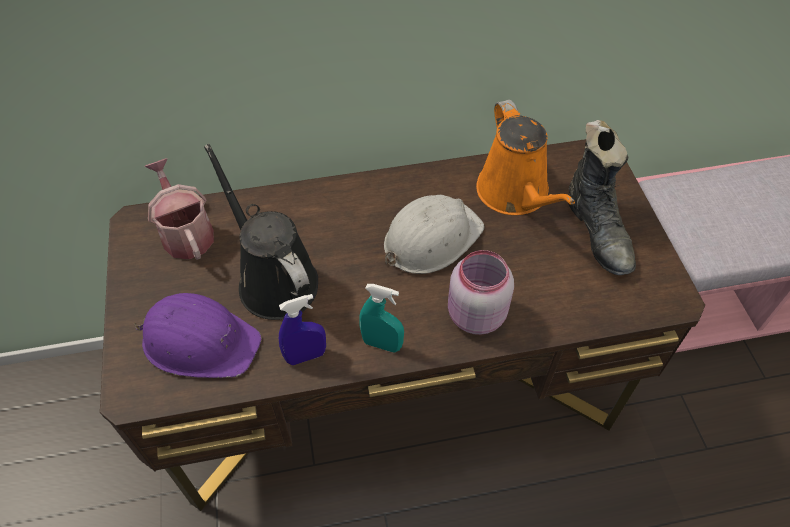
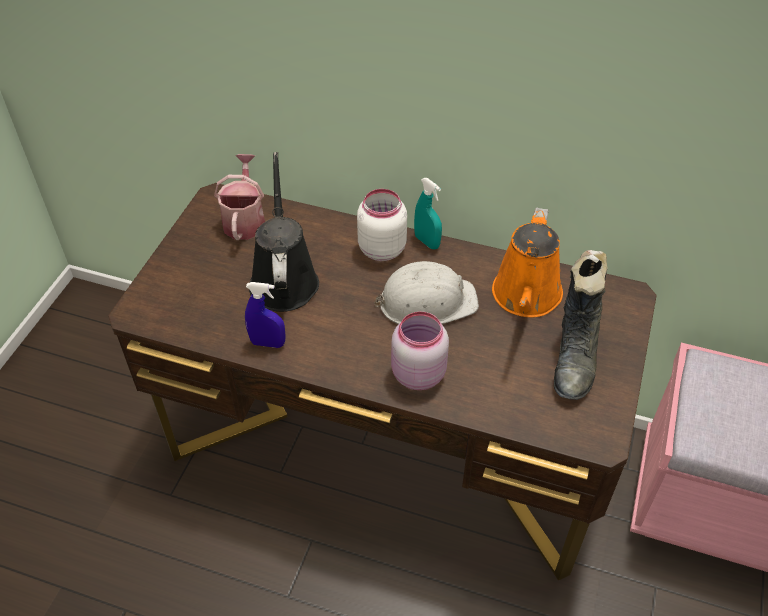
camera: 30 degrees right, 5 degrees down
purple hard hat [134,293,261,378] -> none
turquoise spray bottle [359,284,404,353] -> turquoise spray bottle moved to [414,178,442,249]
none -> white jar [357,189,407,261]

